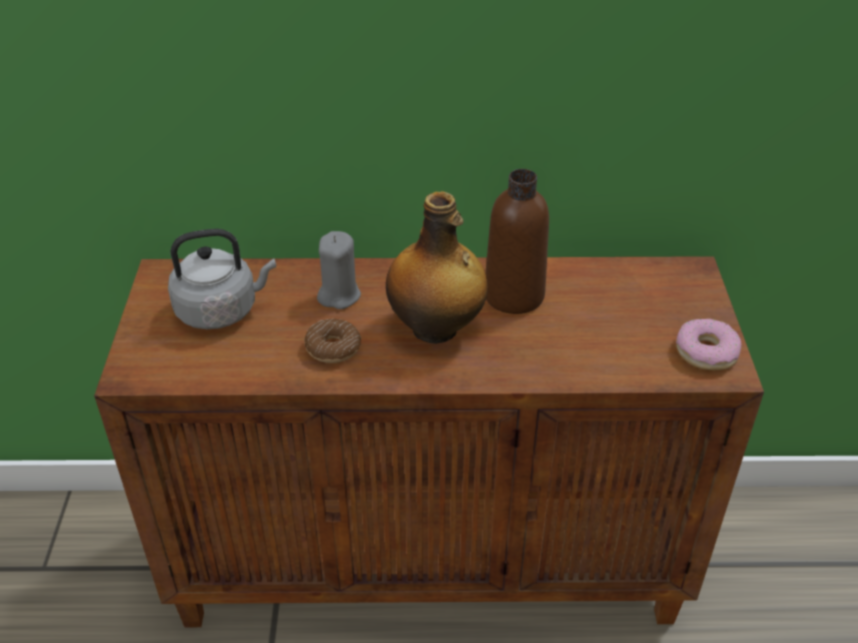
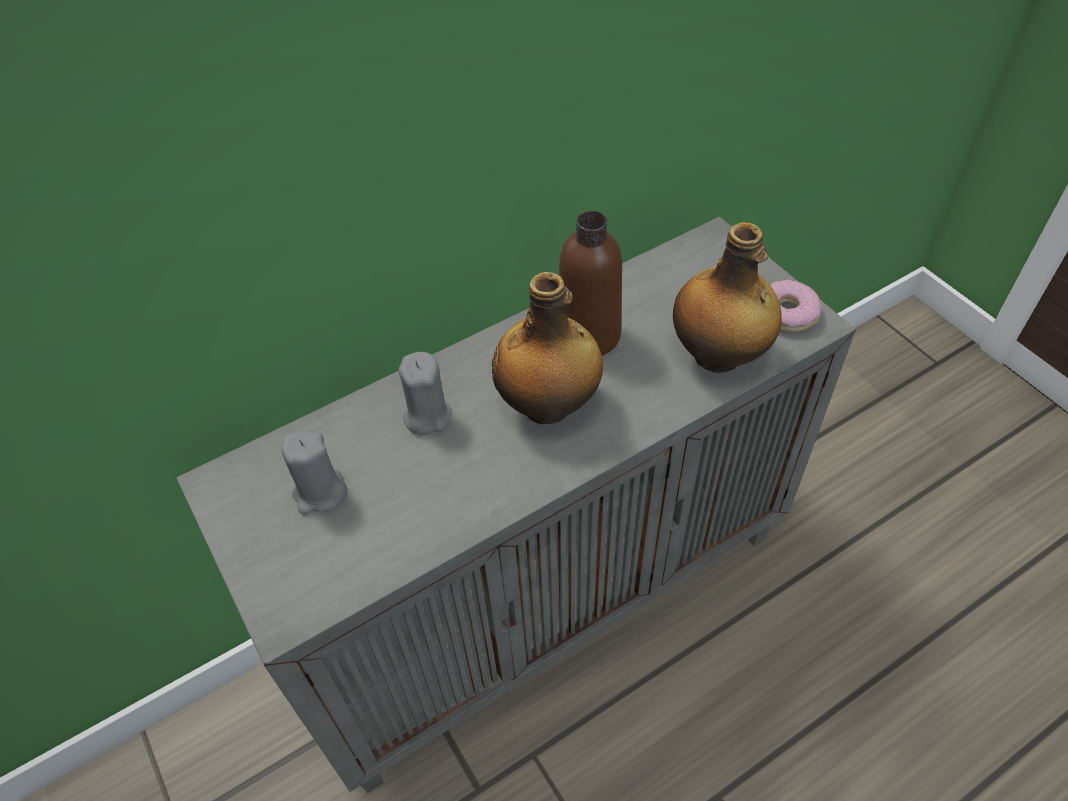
camera: 30 degrees left, 10 degrees up
brown cabinet [94,256,764,627] -> grey cabinet [176,217,856,793]
grey kettle [168,229,276,329] -> grey candle [281,430,347,515]
donut [304,319,361,363] -> none
none -> bottle [673,222,782,373]

